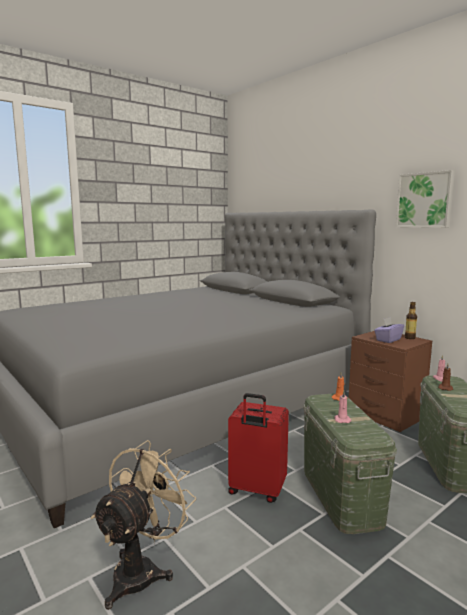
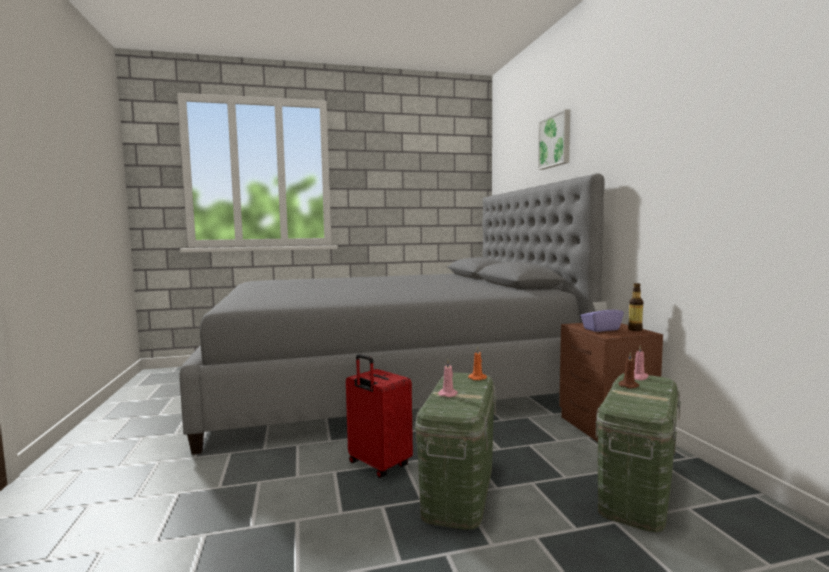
camera: 25 degrees right, 5 degrees down
beige fan [91,440,196,610] -> none
picture [396,170,455,228] -> picture moved to [538,109,570,170]

